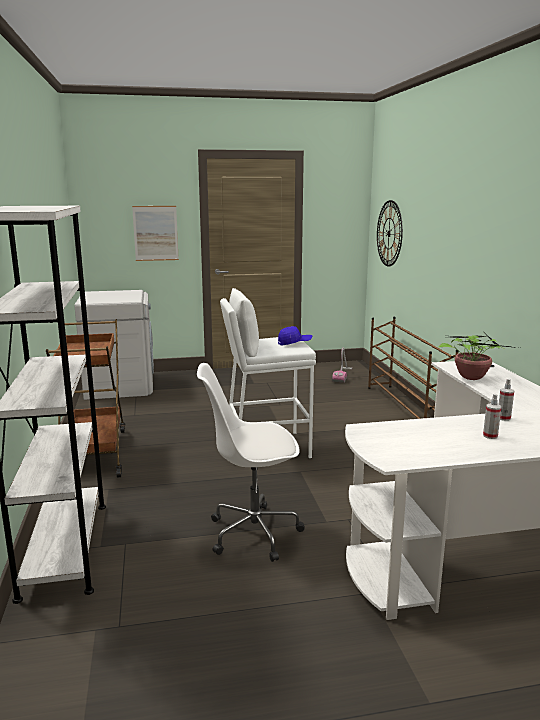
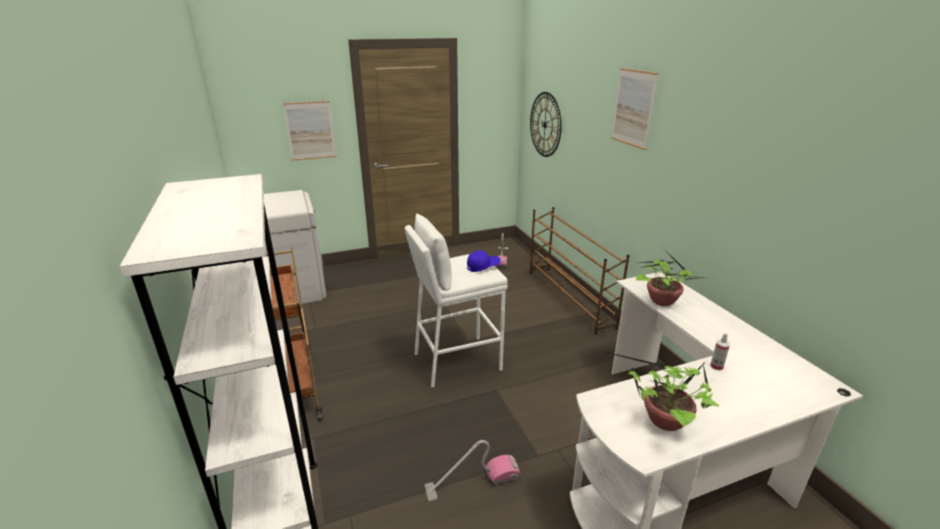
camera: 10 degrees left, 10 degrees up
white office chair [197,363,305,562] -> vacuum cleaner [425,440,520,502]
spray bottle [483,394,501,439] -> none
none -> potted plant [594,349,719,431]
none -> picture [611,68,658,150]

